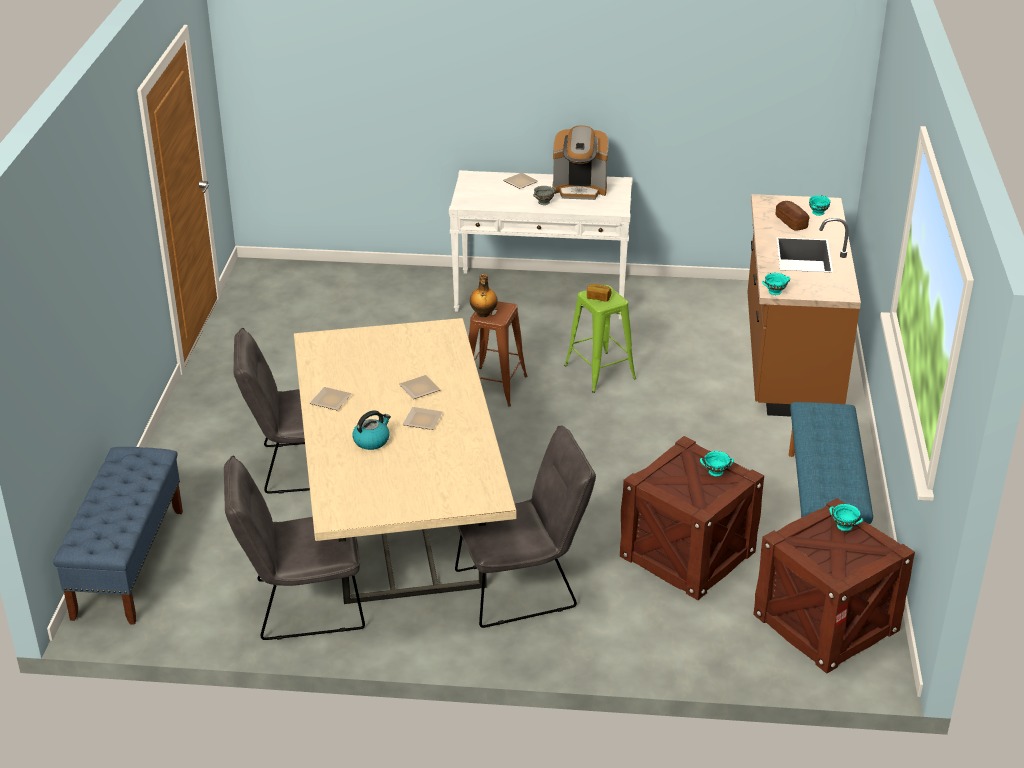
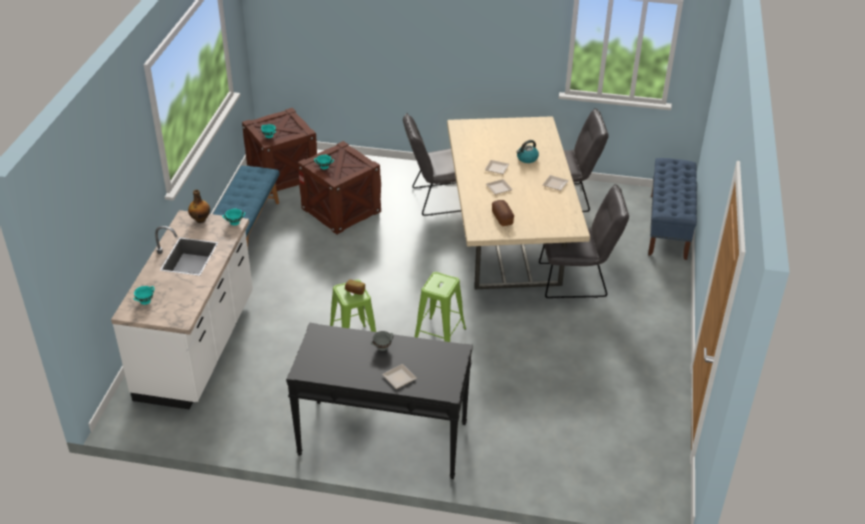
camera: 175 degrees left, 5 degrees up
white console table [449,170,633,319] -> black console table [286,323,473,479]
brown stool [469,301,528,407] -> green stool [415,272,466,342]
bottle [470,274,498,318] -> bottle moved to [188,190,210,223]
coffee machine [553,125,609,200] -> none
brown counter [747,194,861,417] -> white counter [111,210,253,410]
bread [776,201,810,231] -> bread moved to [492,200,514,226]

